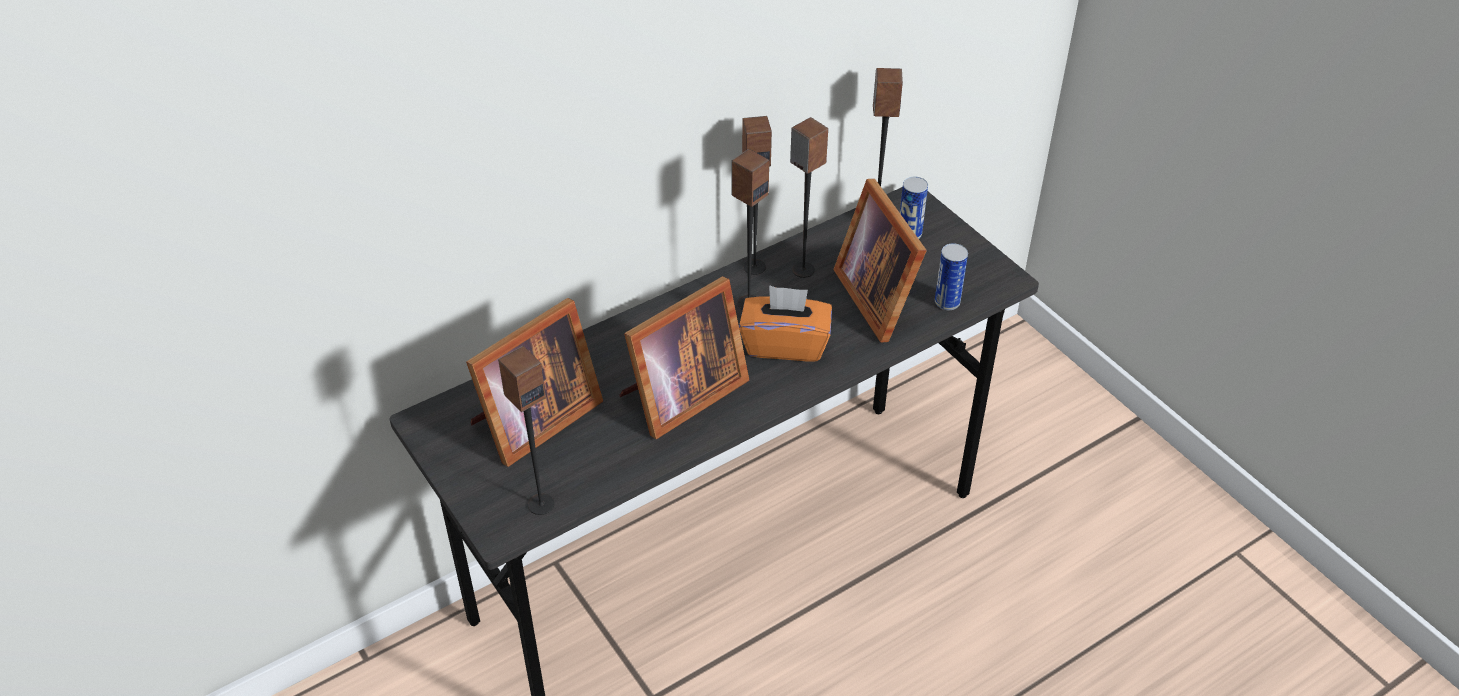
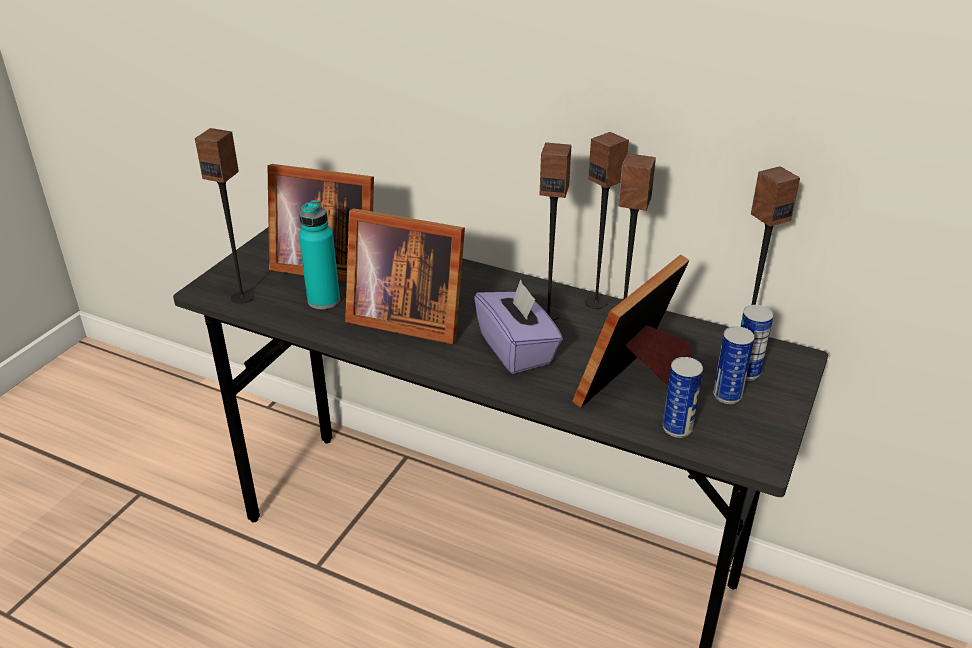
camera: 60 degrees right, 10 degrees down
orange tissue box [739,285,832,361] -> purple tissue box [474,279,563,374]
none -> turquoise bottle [299,200,340,309]
none -> can [713,326,755,404]

